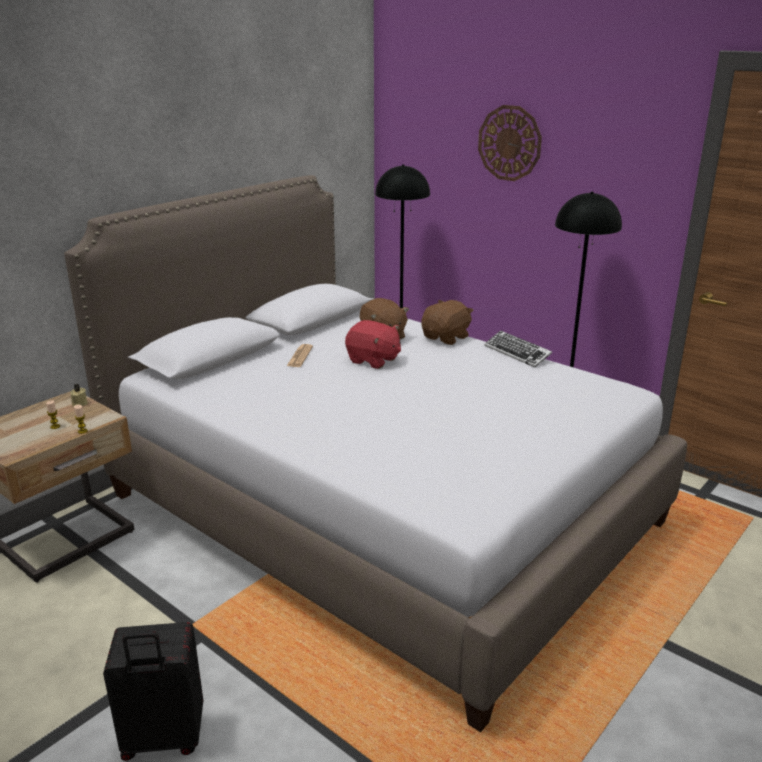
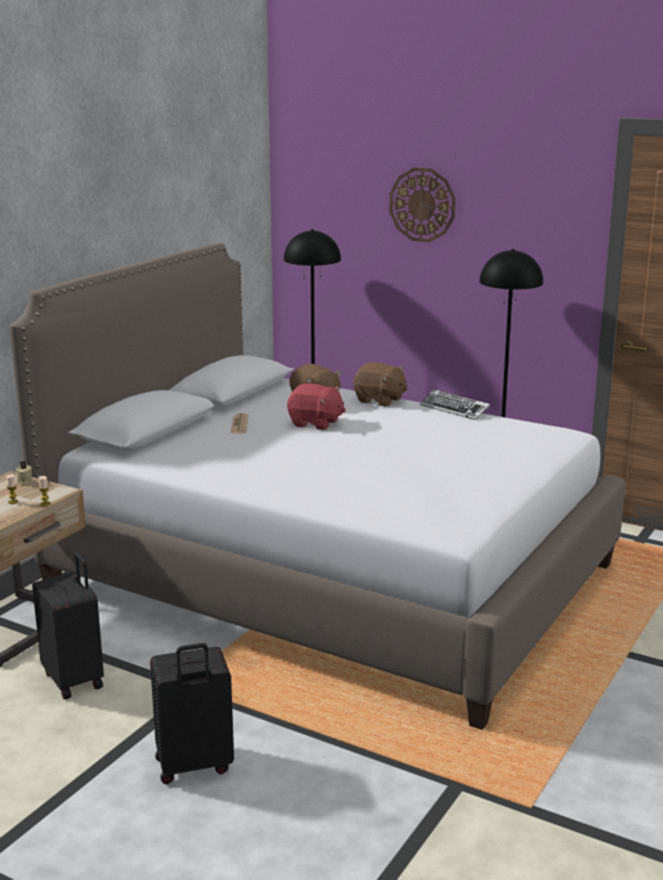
camera: 10 degrees left, 5 degrees down
brown plush toy [421,300,474,345] -> brown plush toy turned 90 degrees clockwise [354,362,408,407]
none -> black suitcase [32,553,104,699]

